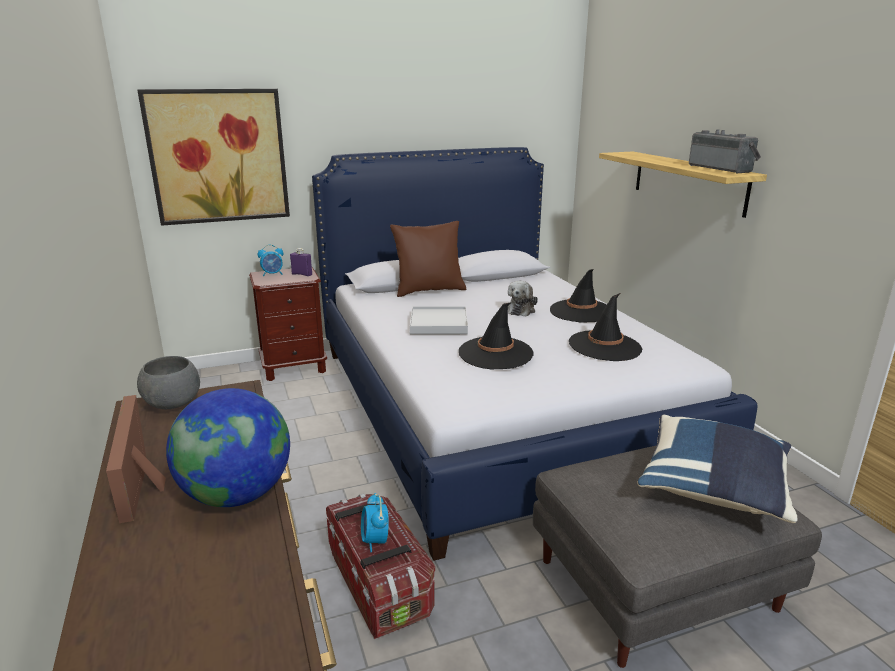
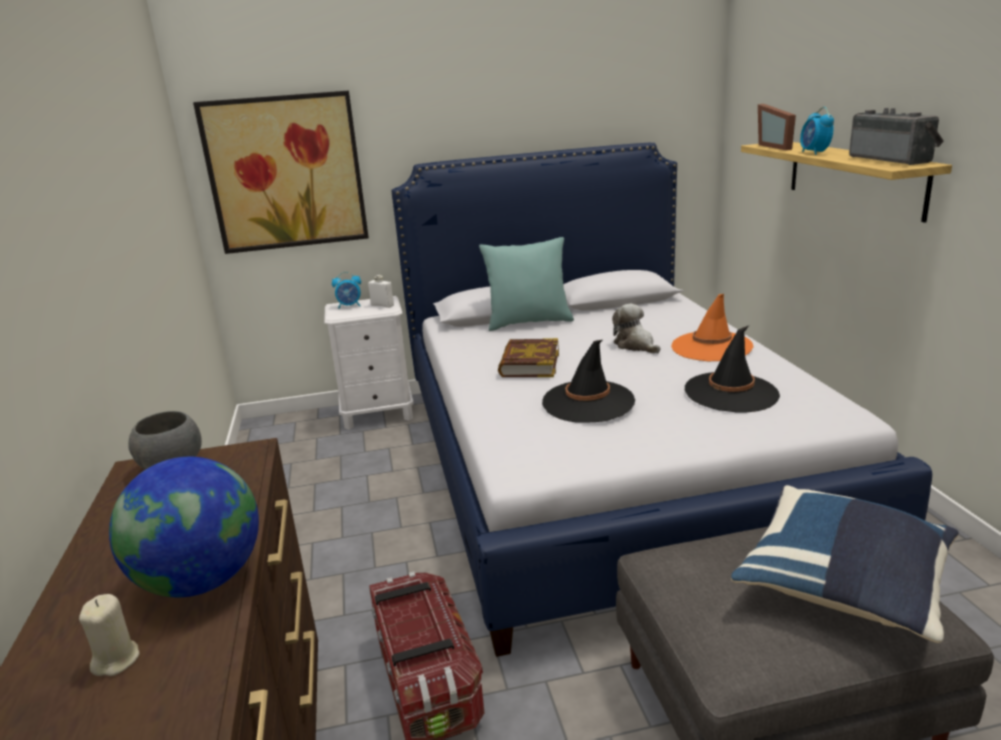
camera: 10 degrees right, 0 degrees up
picture frame [106,395,166,523] -> picture frame moved to [758,104,796,150]
brown nightstand [249,268,327,381] -> white nightstand [324,296,414,430]
purple bottle [290,248,312,276] -> white bottle [368,275,394,308]
alarm clock [361,493,389,552] -> alarm clock moved to [800,107,834,155]
brown pillow [390,221,466,297] -> turquoise pillow [479,237,574,331]
white tray [410,306,468,334] -> book [498,338,559,377]
plush toy [508,281,538,317] -> plush toy turned 120 degrees clockwise [612,304,661,354]
black hat [550,269,607,323] -> orange hat [671,294,754,361]
none -> beige candle [79,594,140,676]

